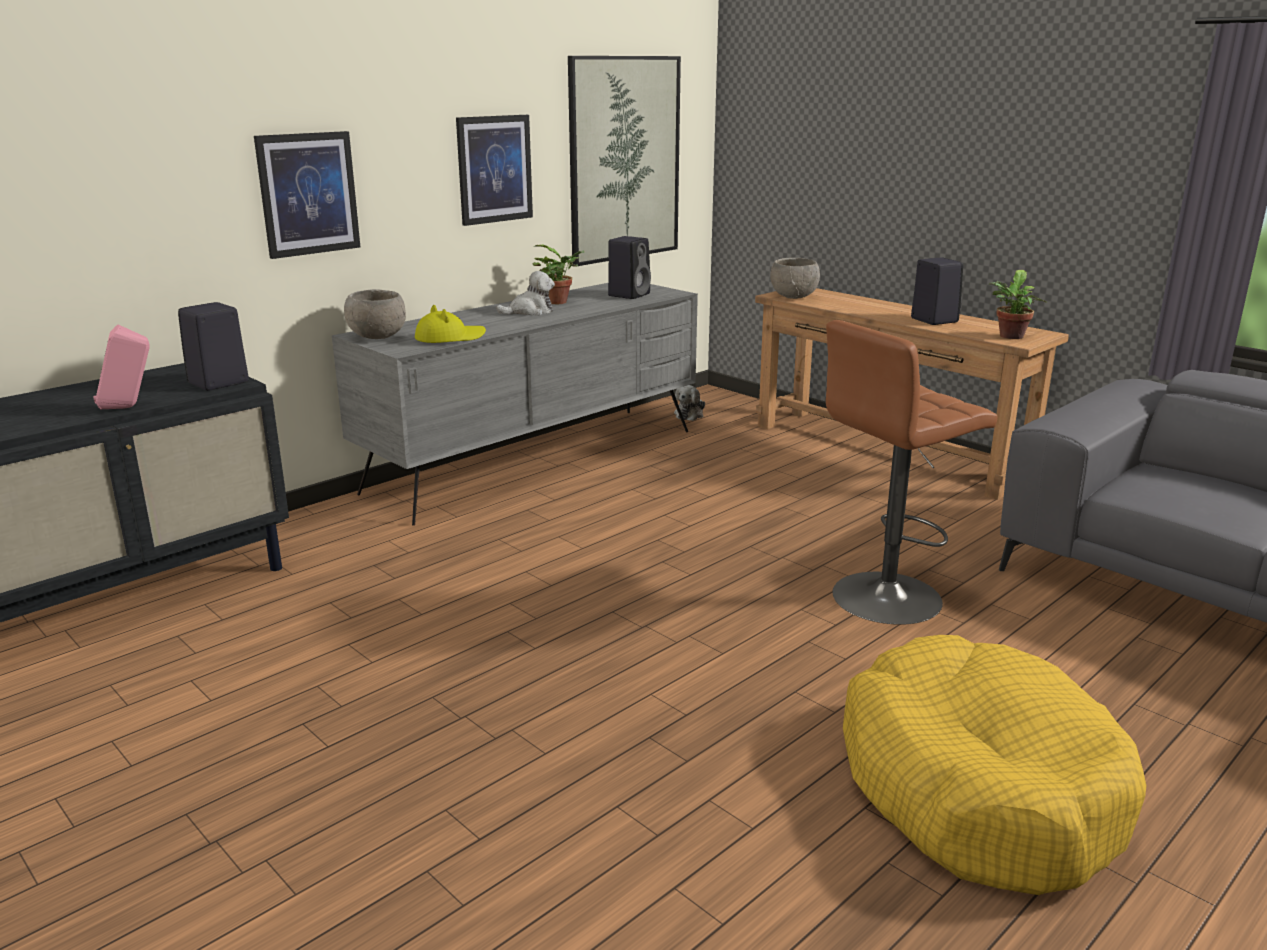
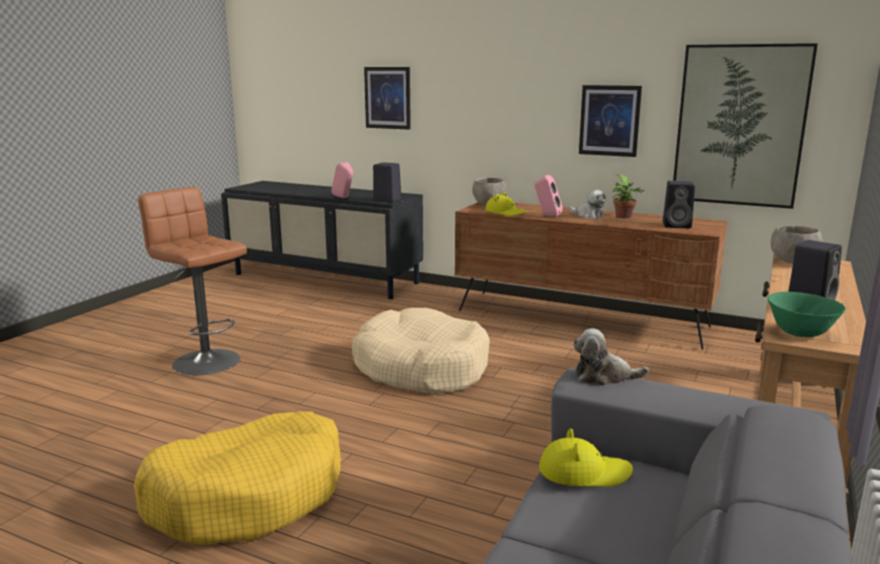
camera: 70 degrees right, 5 degrees down
picture [254,131,360,259] -> picture moved to [364,67,411,130]
grey tv stand [332,283,698,525] -> brown tv stand [455,202,727,350]
plush toy [674,385,705,421] -> plush toy moved to [573,328,649,386]
brown stool [826,320,997,625] -> brown stool moved to [138,187,247,375]
potted plant [989,270,1047,339] -> green bowl [768,292,846,337]
none -> beige dog bed [352,308,490,395]
none -> pink speaker [534,175,563,217]
none -> yellow hat [539,428,633,487]

